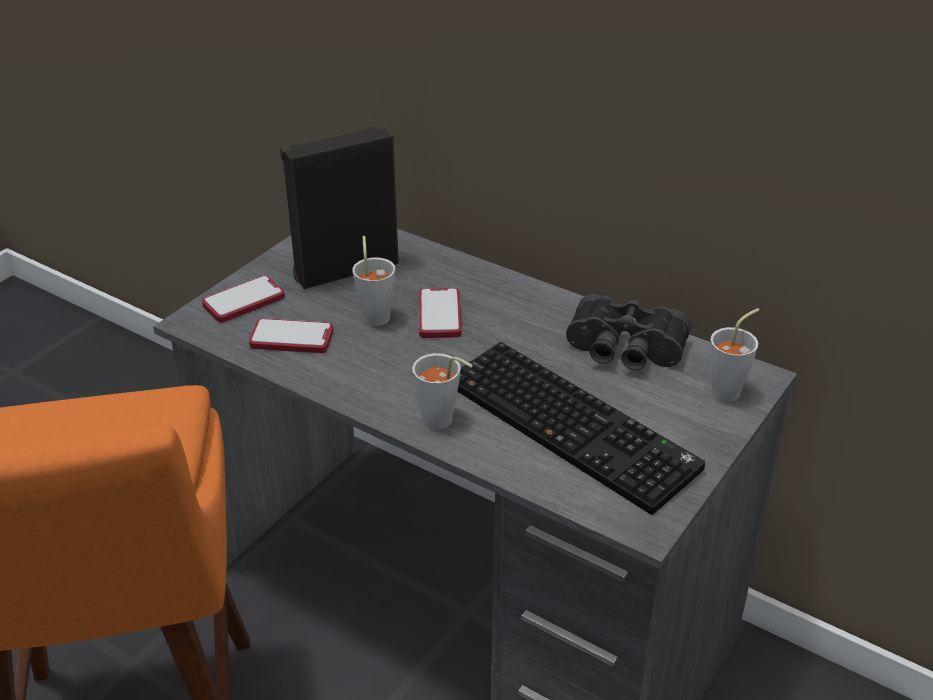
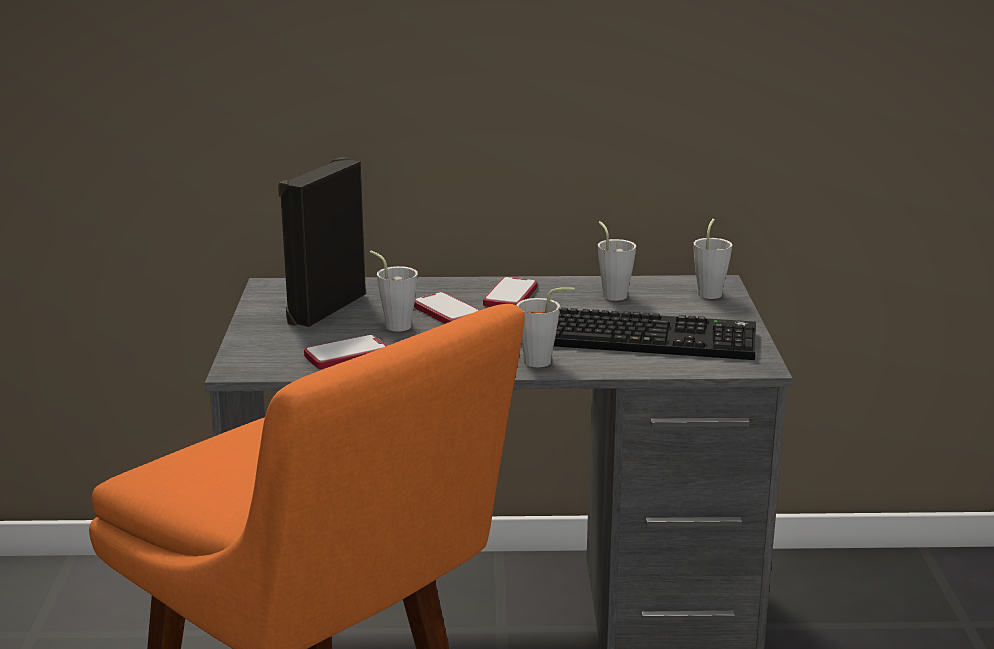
camera: 35 degrees left, 15 degrees down
phone [202,276,285,323] -> phone moved to [483,277,538,307]
black binoculars [566,294,691,370] -> grey cup [598,221,636,301]

